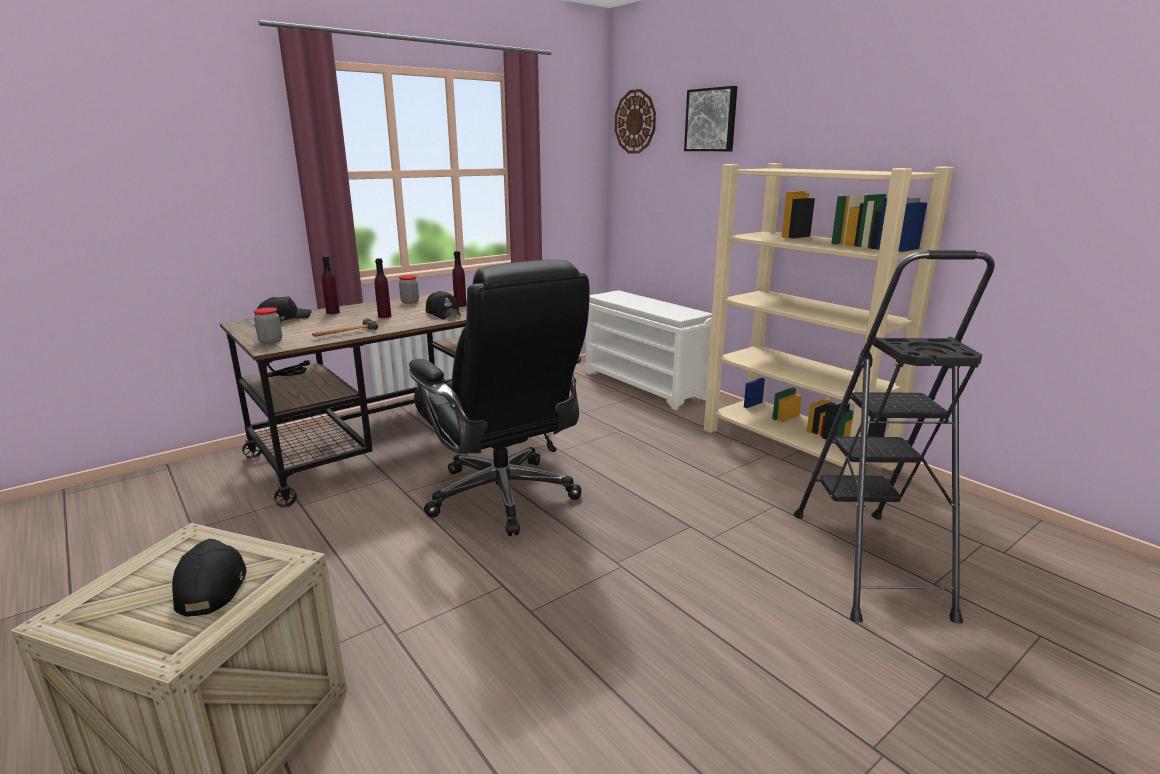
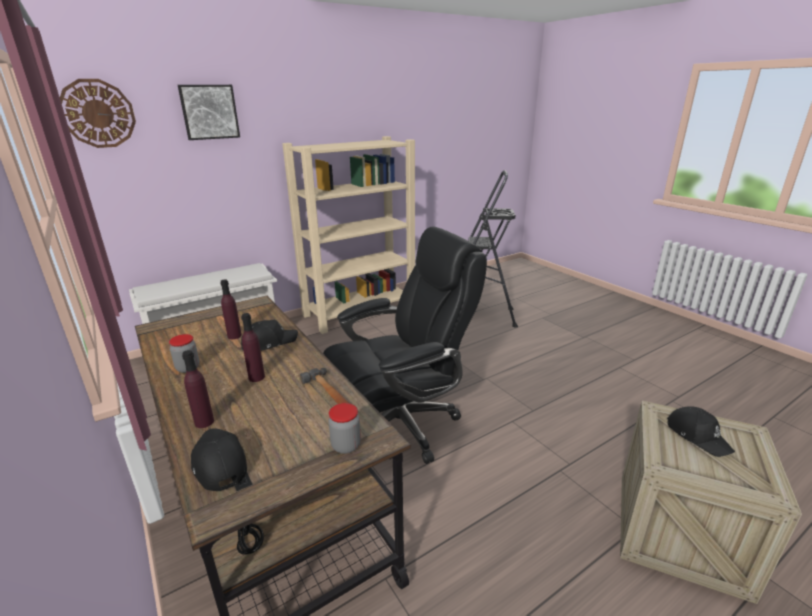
camera: 85 degrees left, 5 degrees up
black cap [172,539,247,617] -> black cap turned 105 degrees counterclockwise [667,406,735,457]

